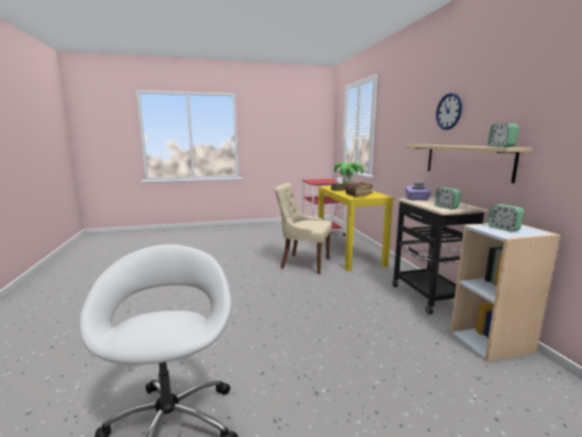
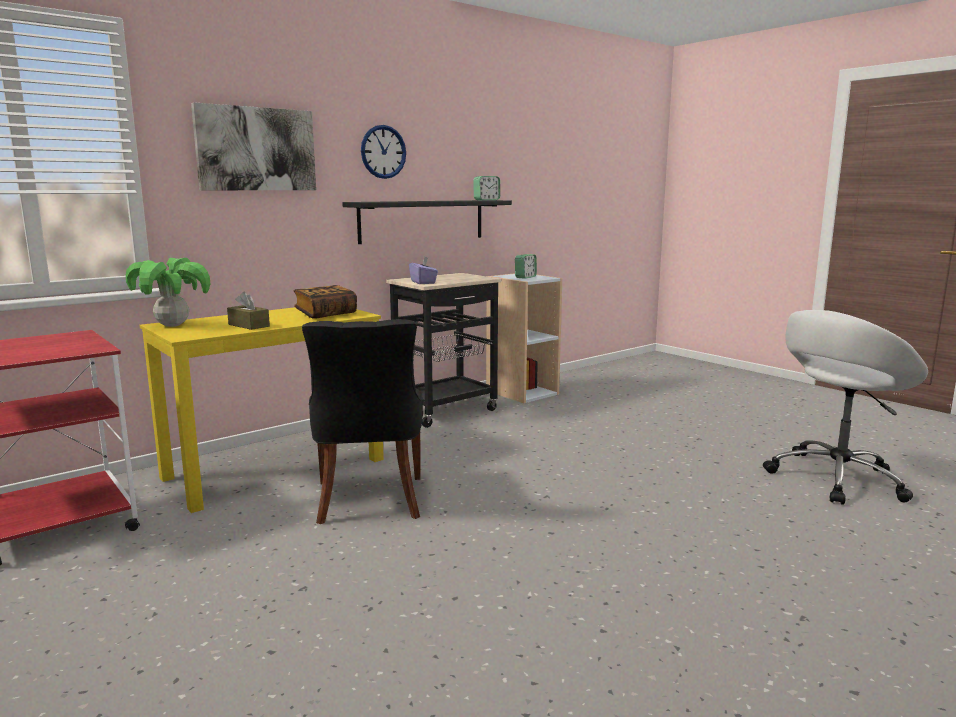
camera: 115 degrees left, 0 degrees up
beige chair [274,183,332,274] -> black chair [302,319,423,524]
beige shelf [406,145,533,183] -> black shelf [342,200,512,244]
alarm clock [435,188,461,209] -> none
none -> picture [191,102,316,190]

